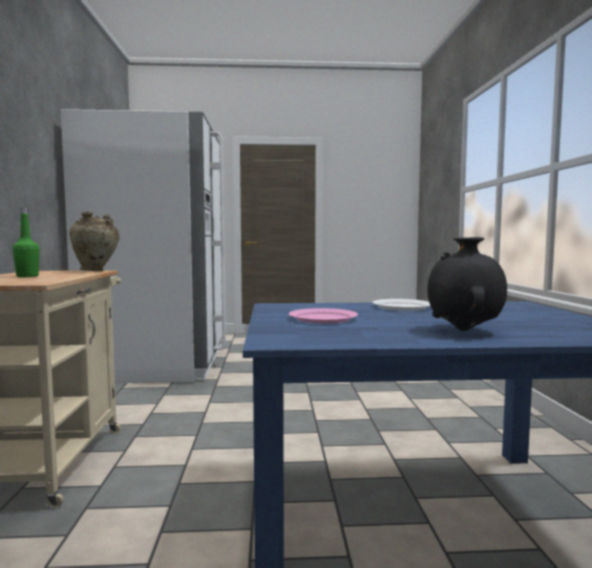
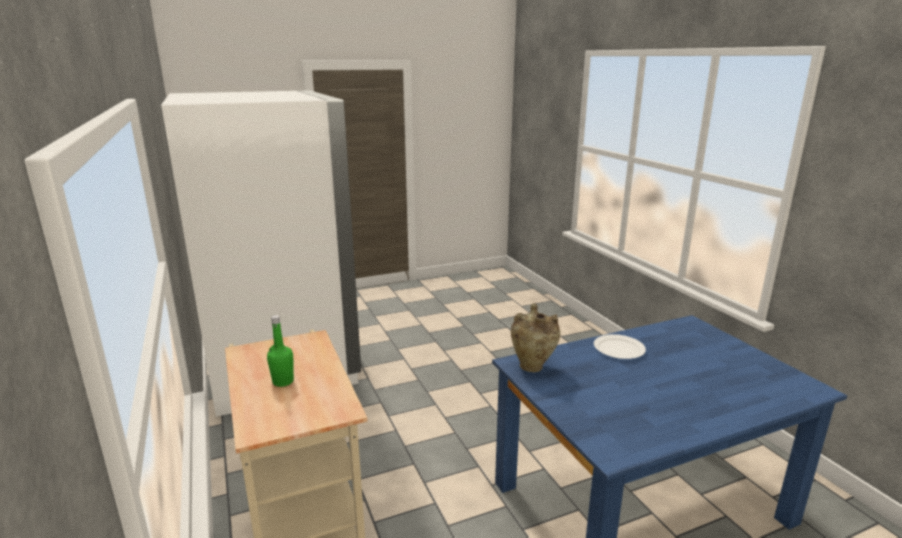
camera: 20 degrees left, 15 degrees up
beige vase [69,212,120,271] -> beige vase moved to [511,303,560,372]
pink plate [289,308,358,324] -> none
black vase [427,237,507,331] -> none

